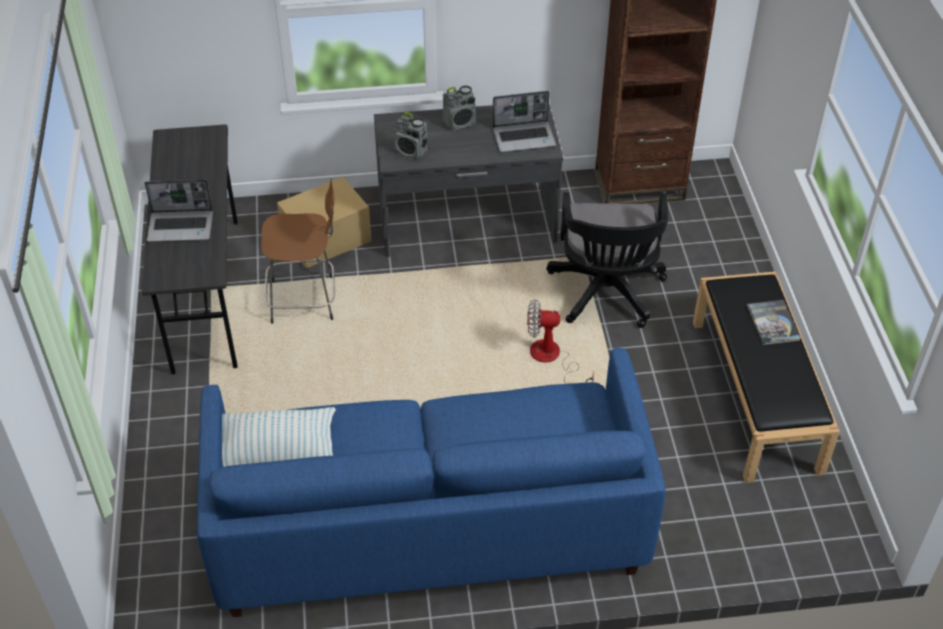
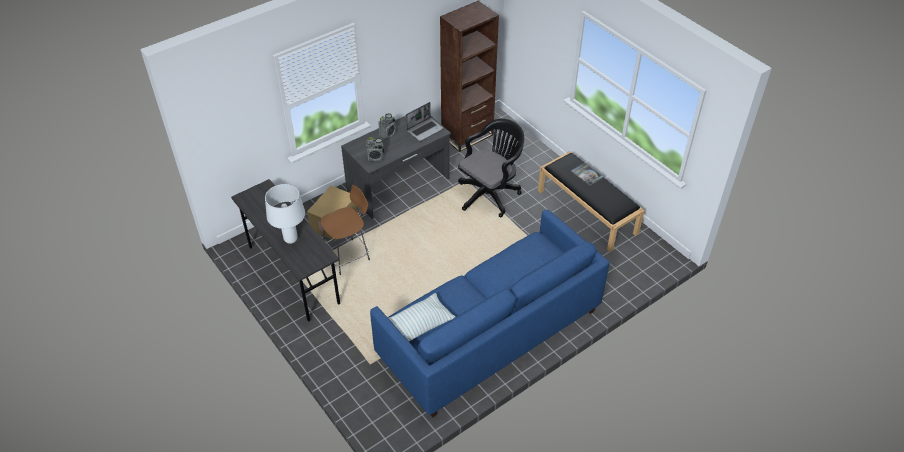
camera: 30 degrees left, 0 degrees up
laptop [145,179,213,242] -> white table lamp [265,184,305,244]
fan [527,300,594,384] -> none
black office chair [546,192,668,328] -> black office chair turned 105 degrees counterclockwise [458,119,524,217]

